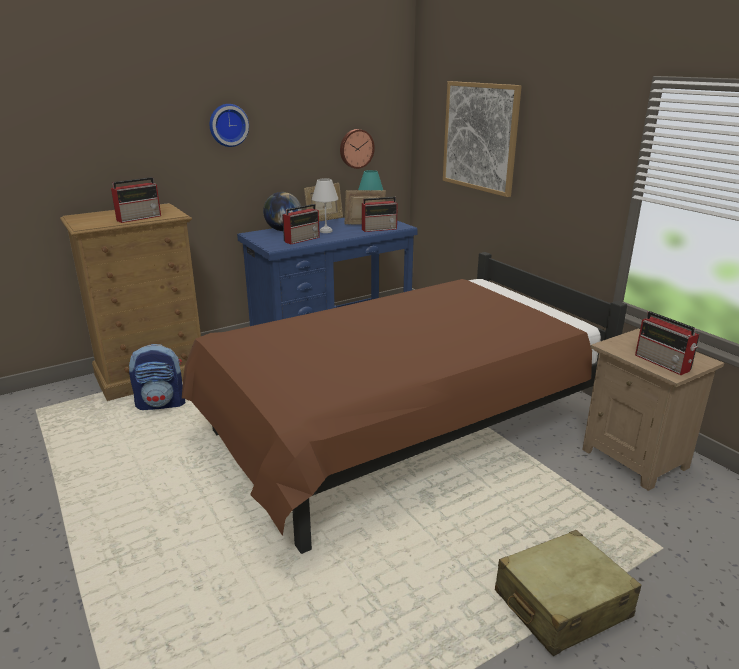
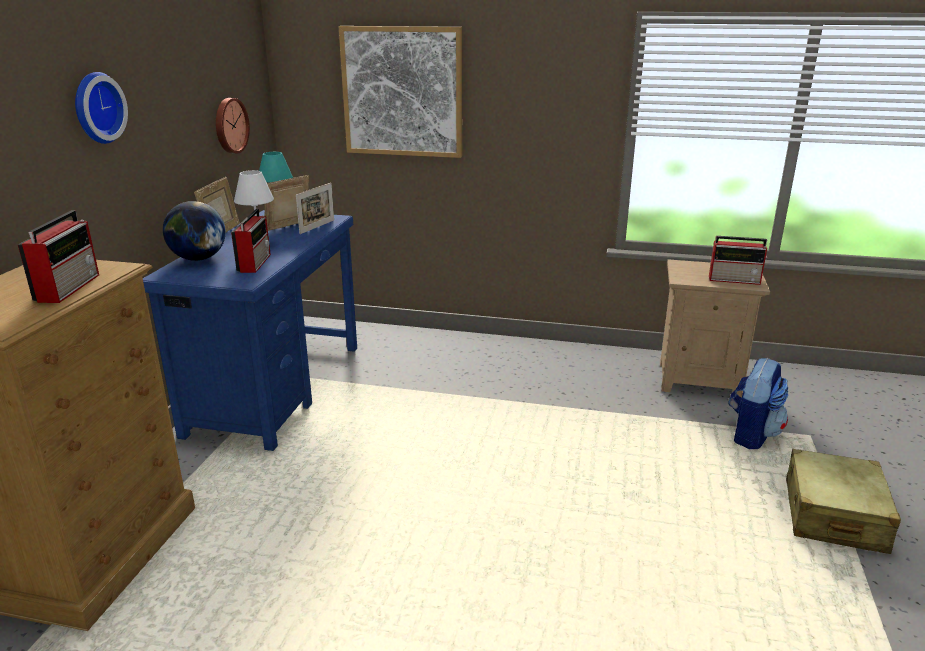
camera: 45 degrees left, 0 degrees up
backpack [129,344,185,410] -> backpack moved to [728,358,788,449]
brown bed [182,252,627,554] -> none
radio [362,197,398,232] -> picture frame [296,183,334,234]

